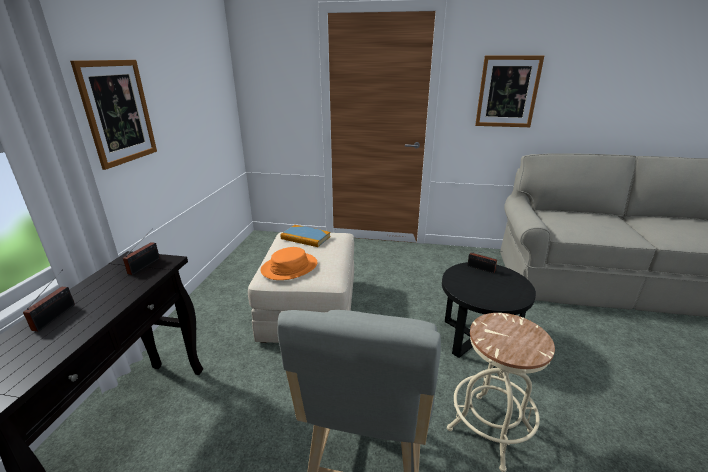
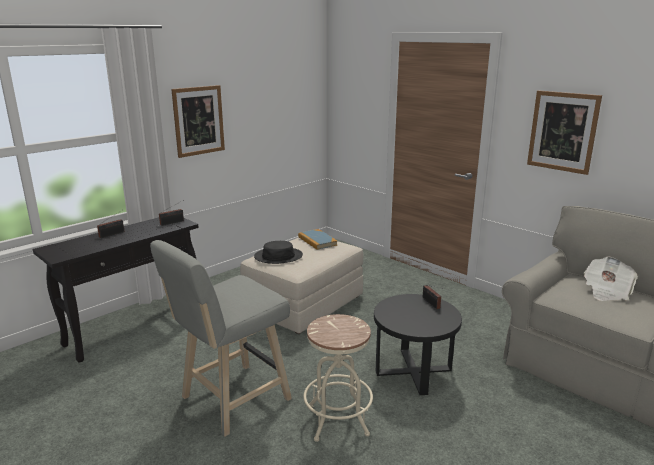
camera: 35 degrees right, 5 degrees down
orange hat [261,247,317,280] -> black hat [254,241,303,264]
none -> newspaper [583,256,638,301]

